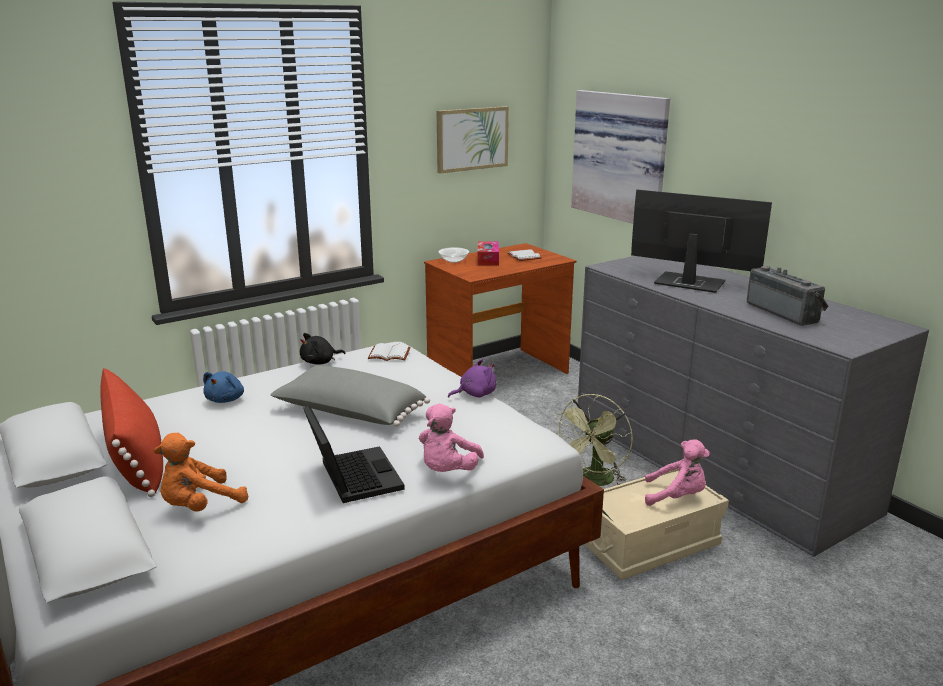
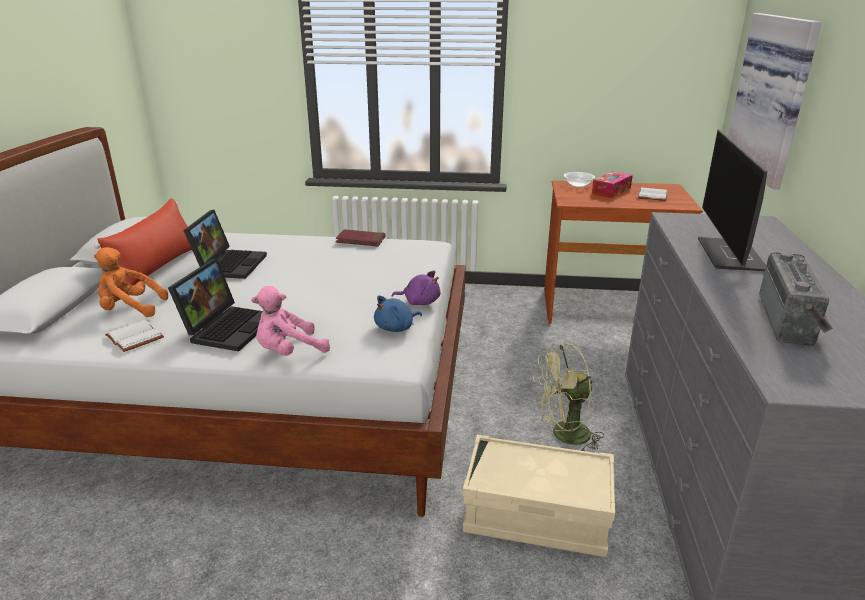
camera: 40 degrees right, 5 degrees up
blue plush toy [203,371,244,403] -> blue plush toy moved to [374,295,422,332]
grey pillow [270,366,430,427] -> none
black plush toy [300,333,345,365] -> red book [335,229,385,247]
white book [367,343,411,361] -> white book moved to [105,320,164,352]
picture [437,106,509,173] -> none
monitor [631,190,772,293] -> monitor turned 150 degrees counterclockwise [698,130,767,271]
pink plush toy [645,440,710,506] -> none
none -> laptop [183,210,267,279]

